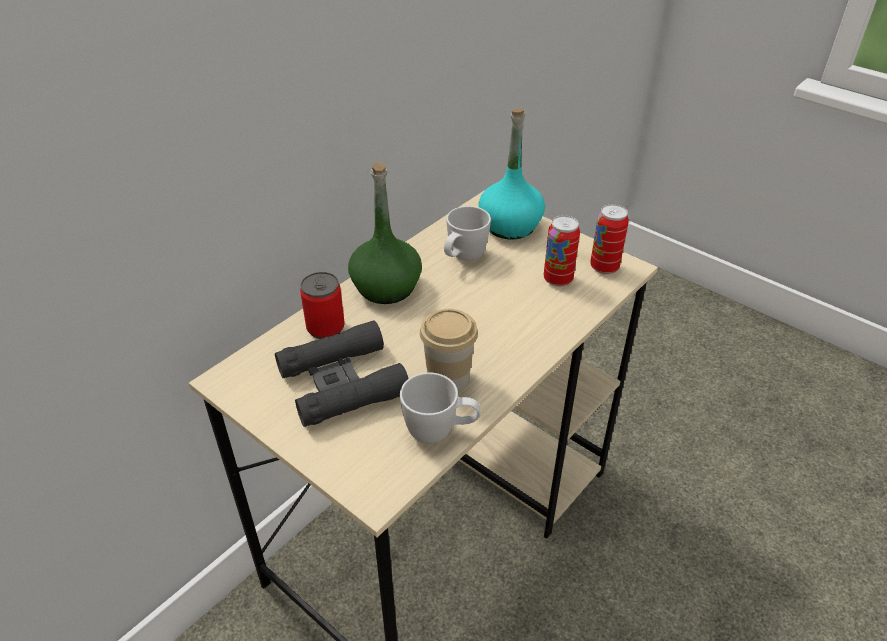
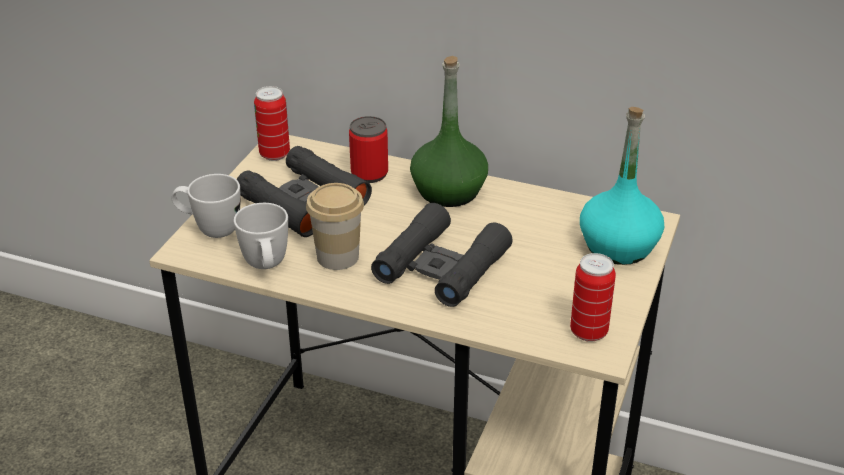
camera: 70 degrees right, 5 degrees down
white mug [444,206,491,261] -> white mug moved to [171,174,240,238]
can [544,215,580,287] -> can moved to [254,86,290,161]
none -> black binoculars [371,203,512,307]

